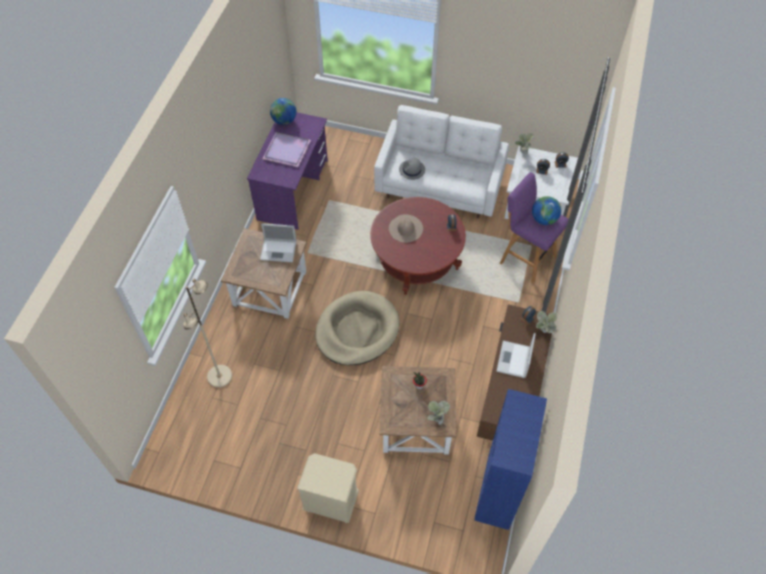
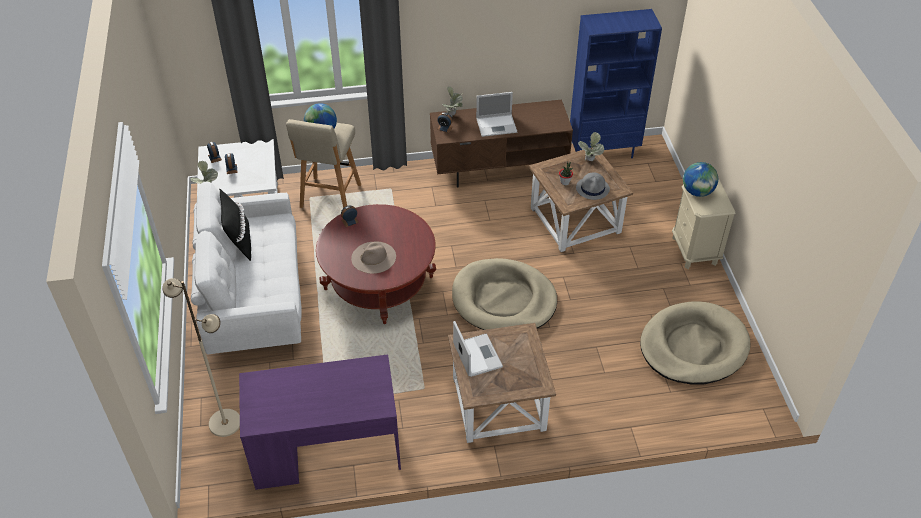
camera: 115 degrees left, 10 degrees down
beige floor lamp [183,279,232,388] -> beige floor lamp moved to [163,278,240,437]
purple tray [262,132,311,167] -> none
globe [270,98,296,125] -> globe moved to [683,162,718,197]
grey hat [399,158,425,180] -> grey hat moved to [576,172,610,200]
purple stool [500,172,569,284] -> beige stool [286,119,361,208]
none -> black pillow [219,188,251,261]
none -> beige dog bed [640,301,750,385]

